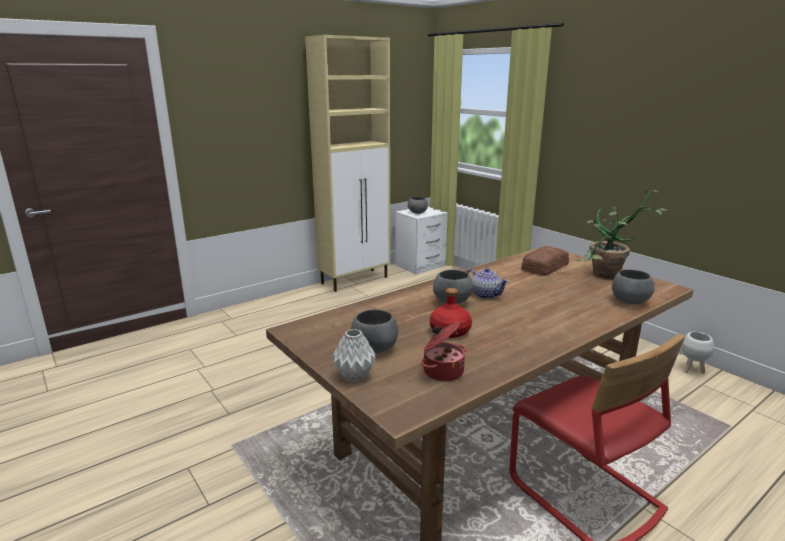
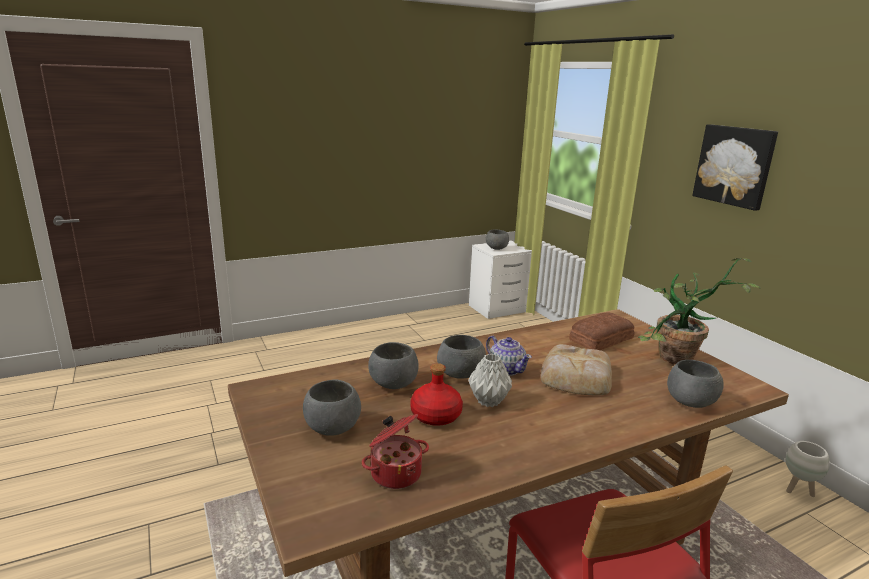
camera: 10 degrees right, 0 degrees up
beige cabinet [305,35,390,292] -> none
grey vase [332,329,376,382] -> grey vase moved to [468,354,512,407]
none -> grey bowl [368,342,419,389]
none -> bread [541,344,612,395]
none -> picture [692,124,778,211]

